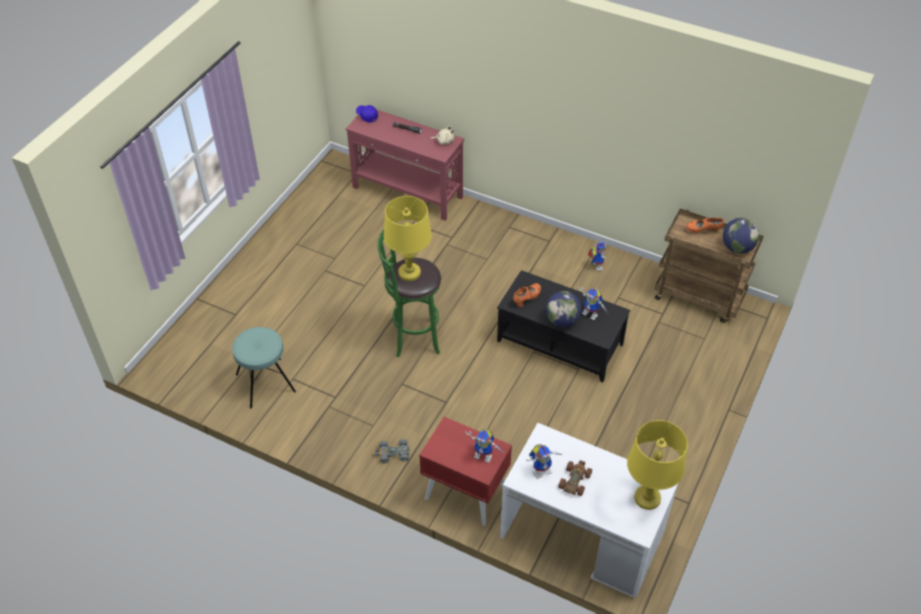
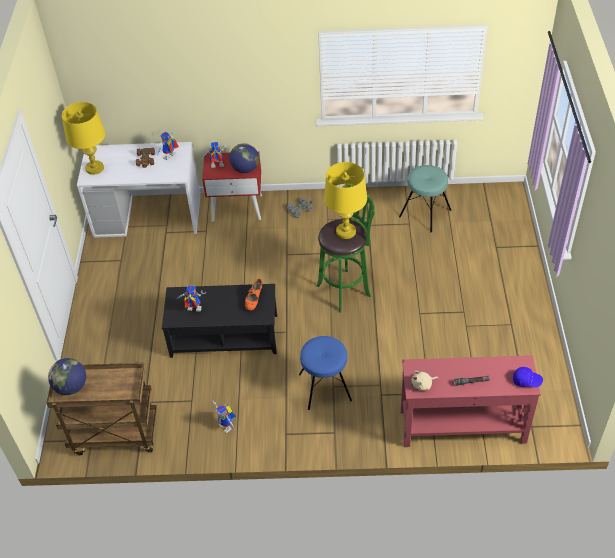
camera: 155 degrees right, 0 degrees up
globe [546,291,582,327] -> globe moved to [229,143,259,173]
orange shoe [686,217,724,233] -> none
none -> blue stool [299,336,352,410]

